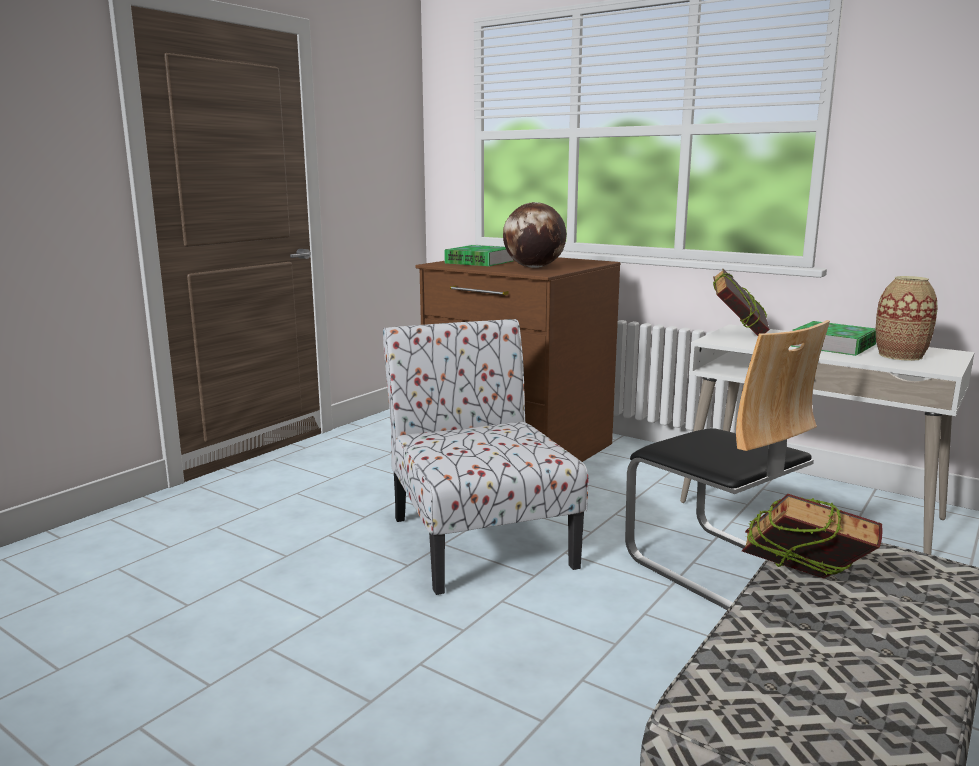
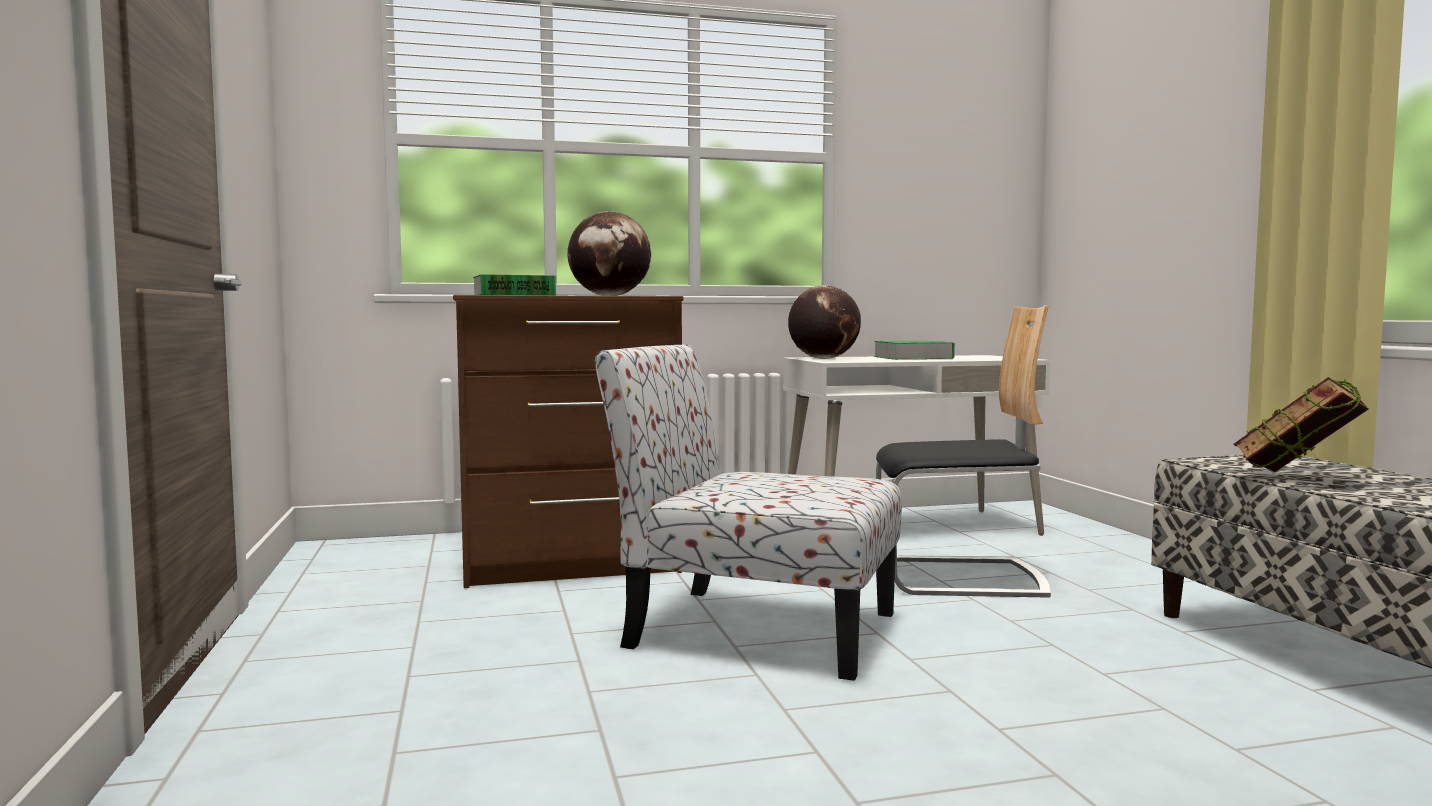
camera: 50 degrees left, 10 degrees down
book [713,269,770,336] -> globe [788,285,861,359]
vase [876,276,938,361] -> none

